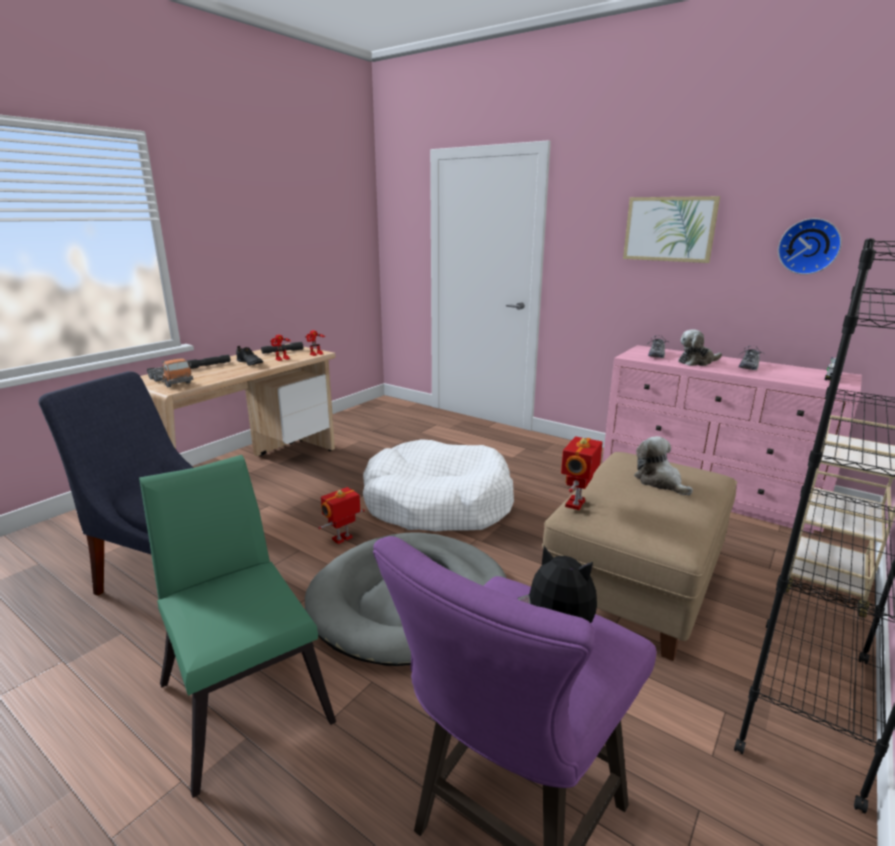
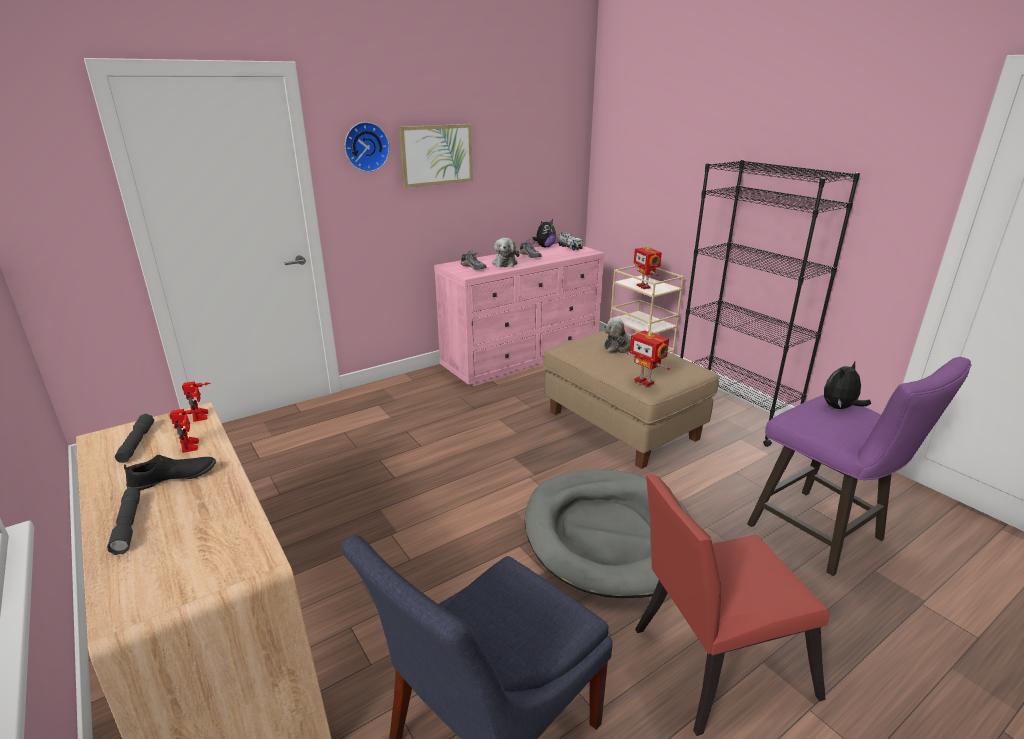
camera: 70 degrees left, 5 degrees up
green chair [139,455,336,798] -> red chair [635,474,830,736]
toy truck [147,358,194,387] -> none
toy robot [318,487,365,544] -> toy robot moved to [634,246,662,289]
white dog bed [363,439,514,531] -> none
wall clock [778,218,842,275] -> wall clock moved to [345,122,390,172]
none -> plush toy [532,219,556,247]

